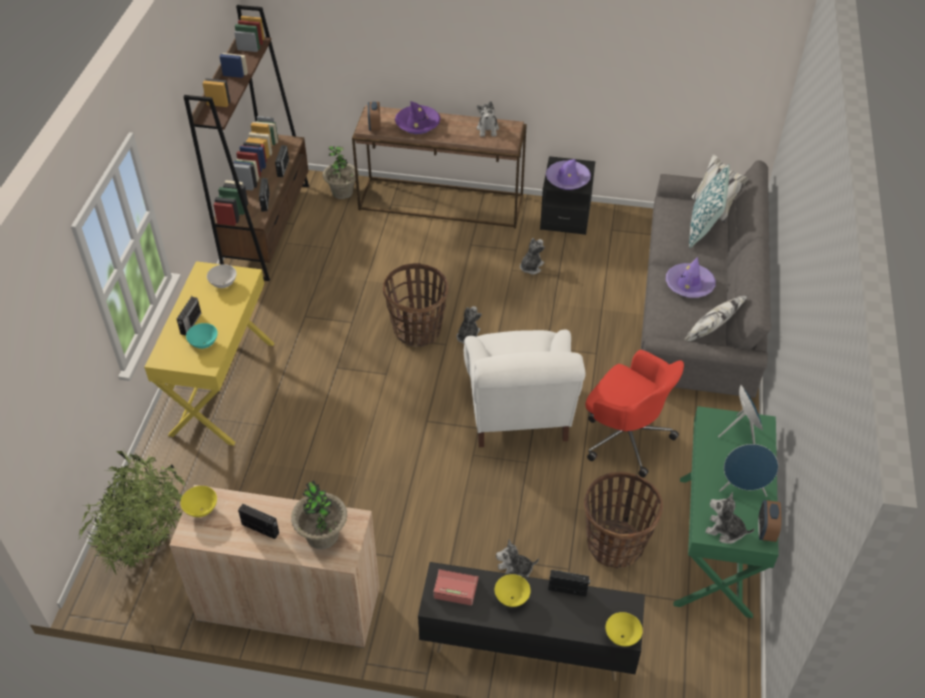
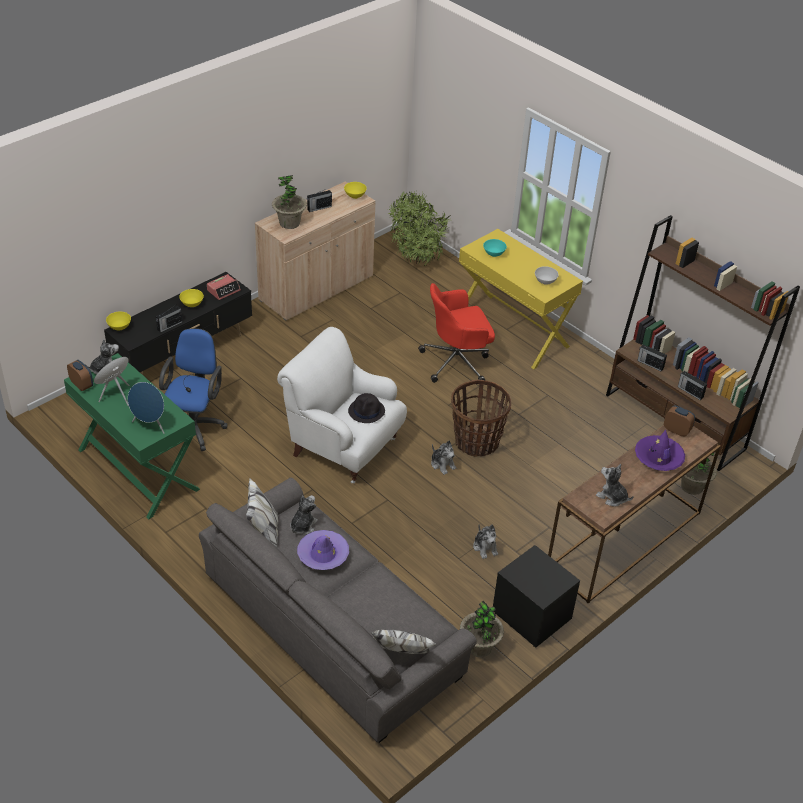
camera: 125 degrees right, 5 degrees down
radio [177,296,201,336] -> none
plush toy [496,539,539,577] -> plush toy moved to [290,495,318,535]
purple hat [546,159,591,190] -> none
basket [584,472,663,569] -> blue office chair [159,328,227,451]
red office chair [586,350,684,477] -> red office chair moved to [418,283,495,383]
pillow [689,164,730,248] -> none
none -> black hat [348,393,385,423]
none -> potted plant [460,601,504,657]

